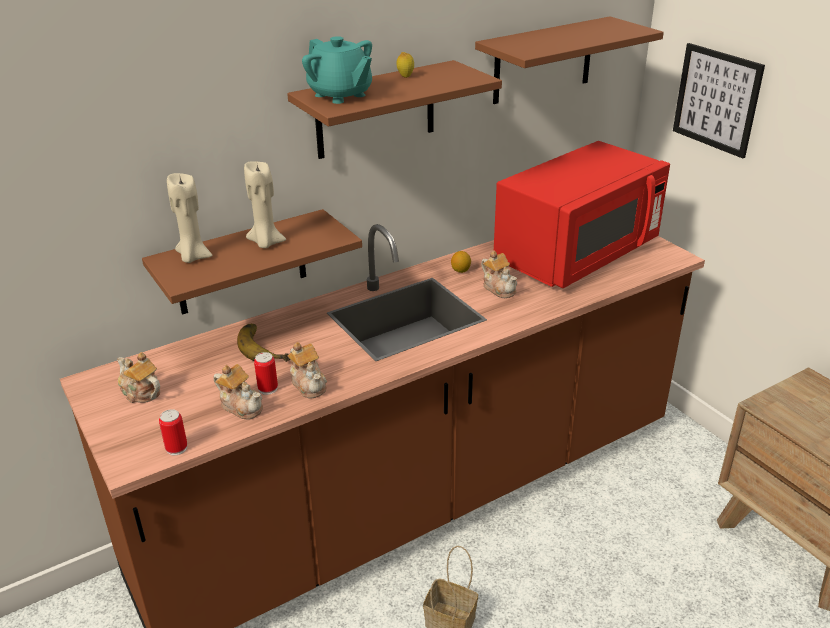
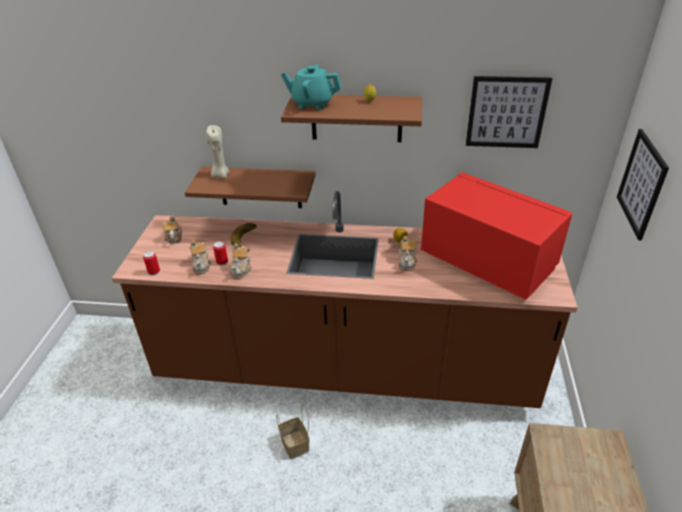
camera: 40 degrees right, 5 degrees up
beige candle [244,161,286,248] -> none
turquoise teapot [302,36,372,104] -> turquoise teapot turned 105 degrees clockwise [281,65,342,110]
brown shelf [475,16,664,104] -> picture [466,76,553,148]
red microwave [494,141,670,288] -> red microwave turned 135 degrees counterclockwise [420,172,572,300]

